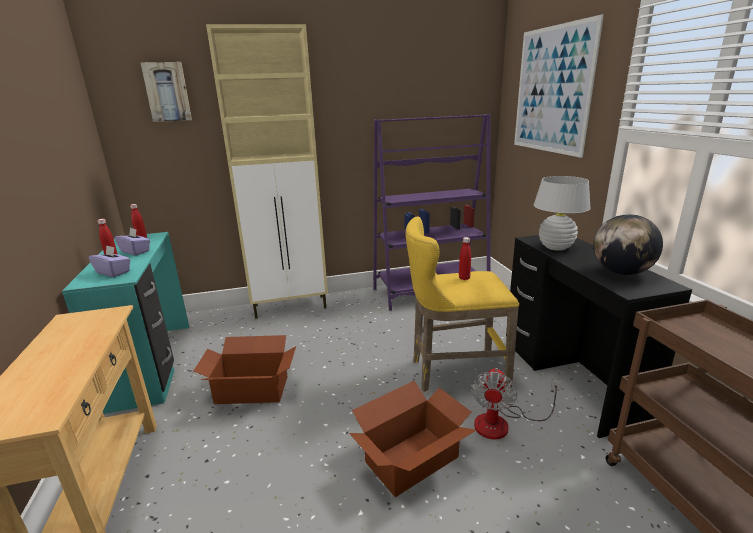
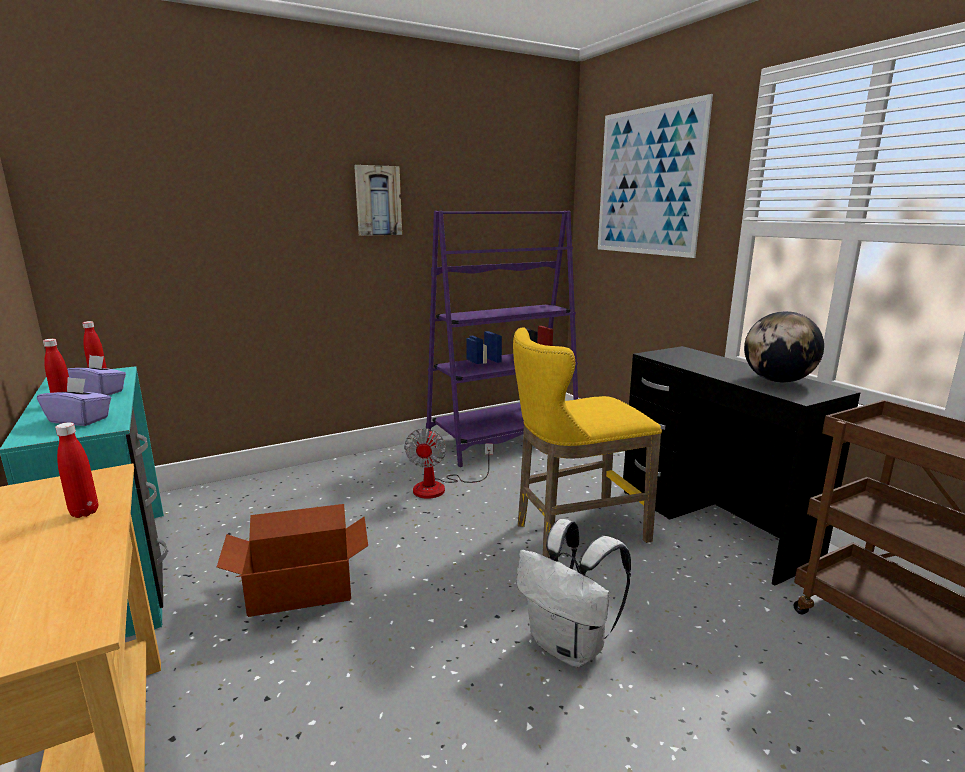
camera: 15 degrees left, 5 degrees down
picture [140,62,192,122] -> picture moved to [354,165,402,236]
beige cabinet [206,24,328,319] -> none
cardboard box [349,380,476,497] -> white backpack [516,519,631,667]
red bottle [459,237,471,280] -> red bottle moved to [55,422,98,518]
fan [471,368,562,439] -> fan moved to [404,428,493,499]
white table lamp [534,176,591,251] -> none

